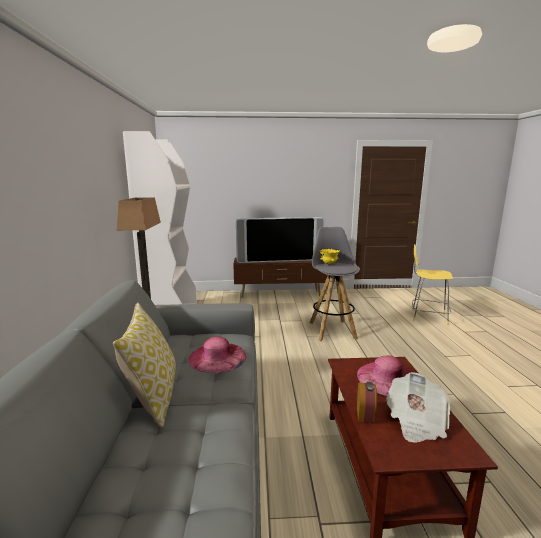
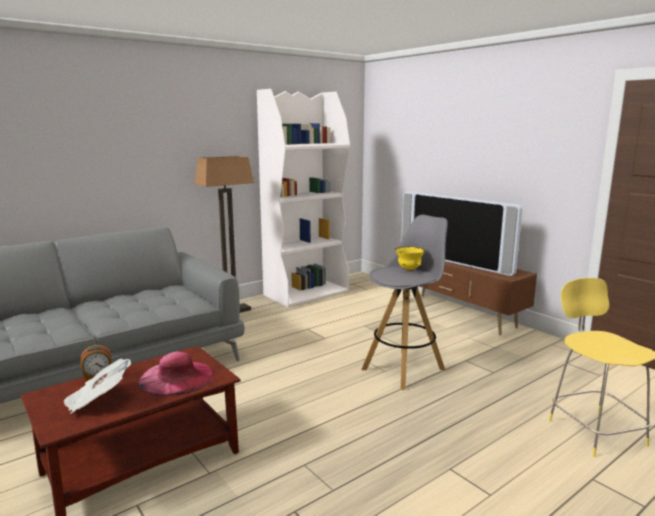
camera: 55 degrees right, 0 degrees up
pillow [113,302,176,428] -> none
pink hat [188,337,246,373] -> none

